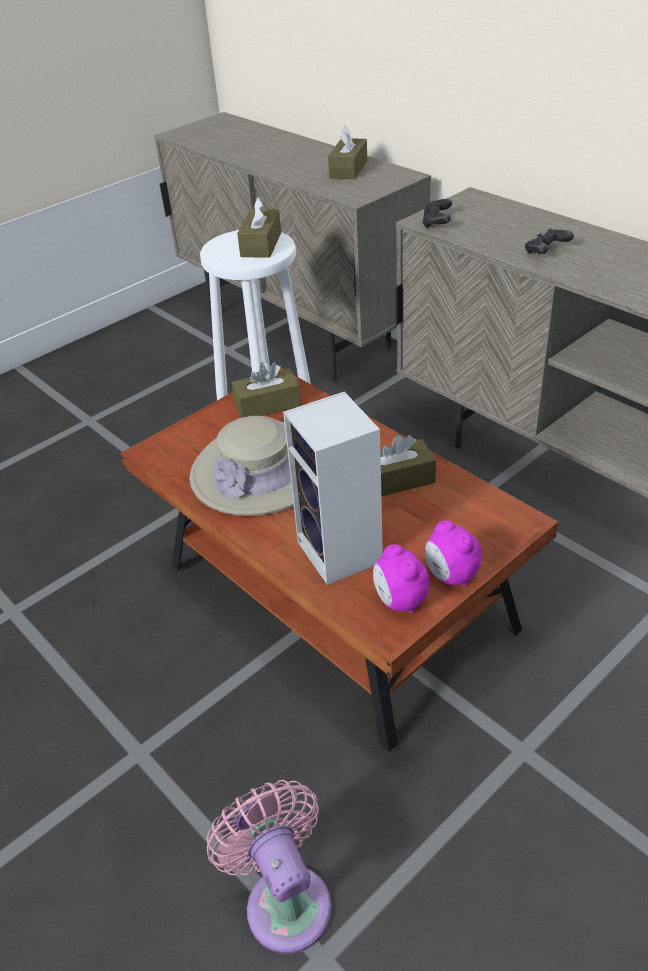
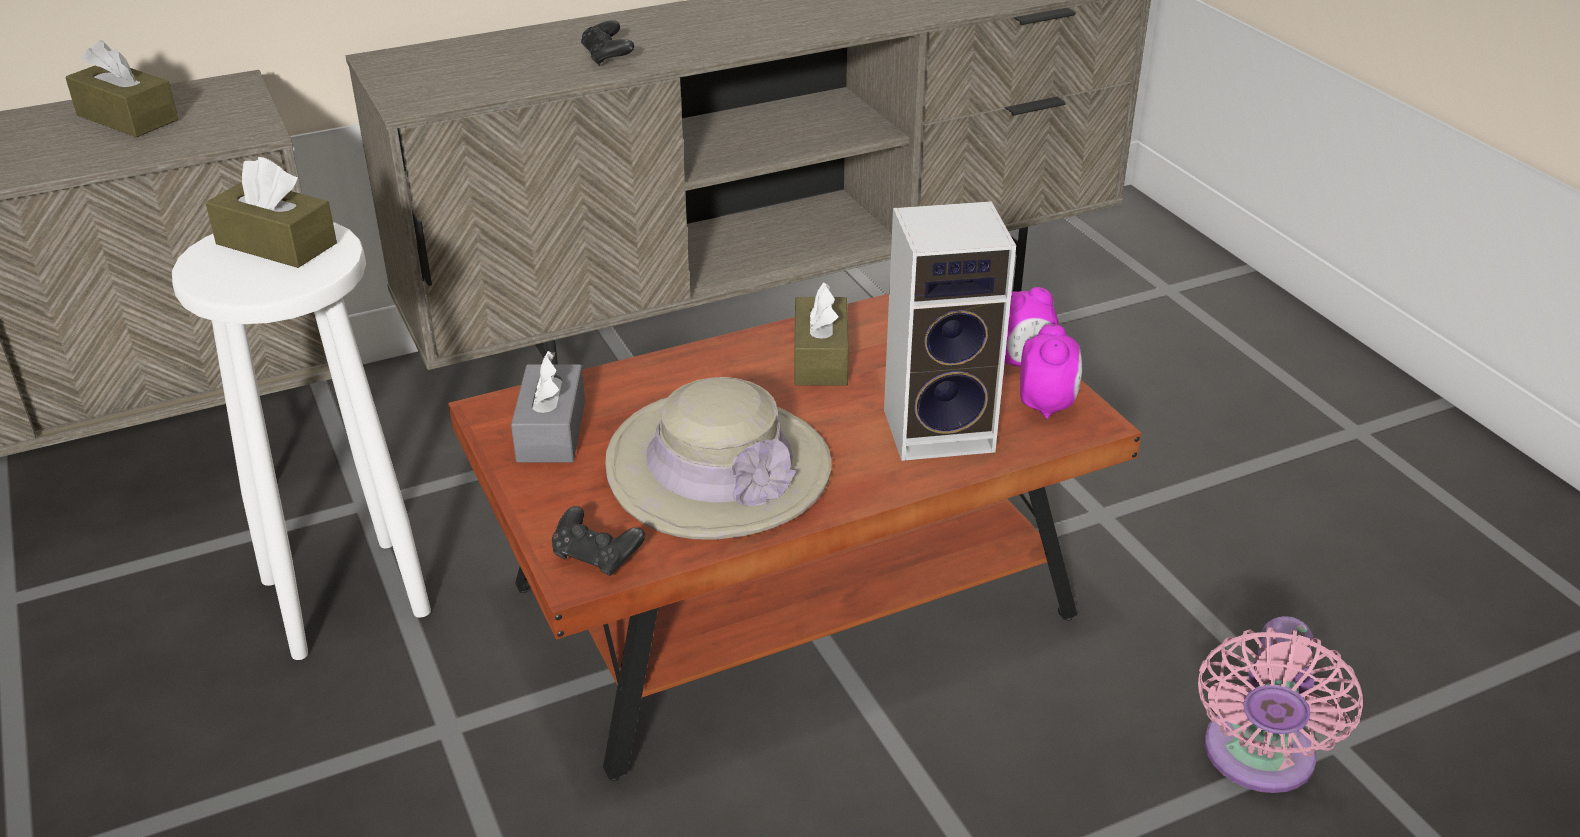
camera: 75 degrees left, 5 degrees down
pink fan [207,780,332,954] -> pink fan turned 60 degrees counterclockwise [1198,616,1363,793]
brown tissue box [232,362,301,418] -> grey tissue box [511,351,585,463]
alarm clock [373,544,430,614] -> alarm clock turned 75 degrees counterclockwise [1020,324,1082,419]
black game controller [422,199,452,228] -> black game controller moved to [552,506,645,576]

